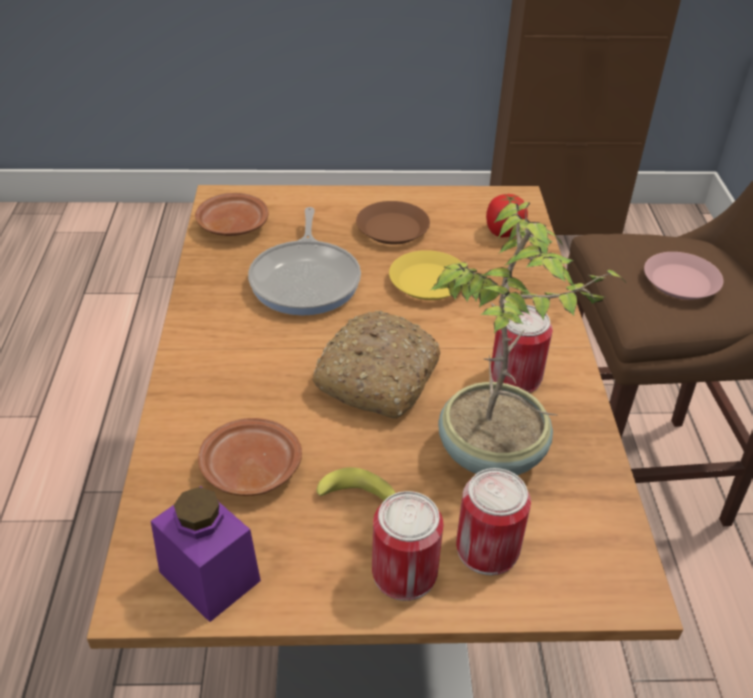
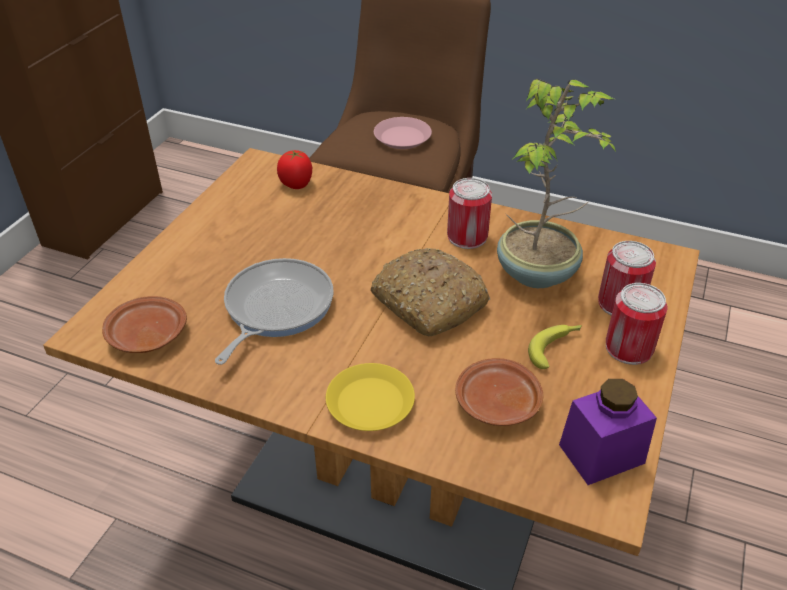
camera: 65 degrees left, 0 degrees up
frying pan [248,207,361,316] -> frying pan turned 90 degrees counterclockwise [215,258,334,365]
brown plate [356,201,430,244] -> none
yellow plate [389,250,462,300] -> yellow plate moved to [326,363,415,431]

